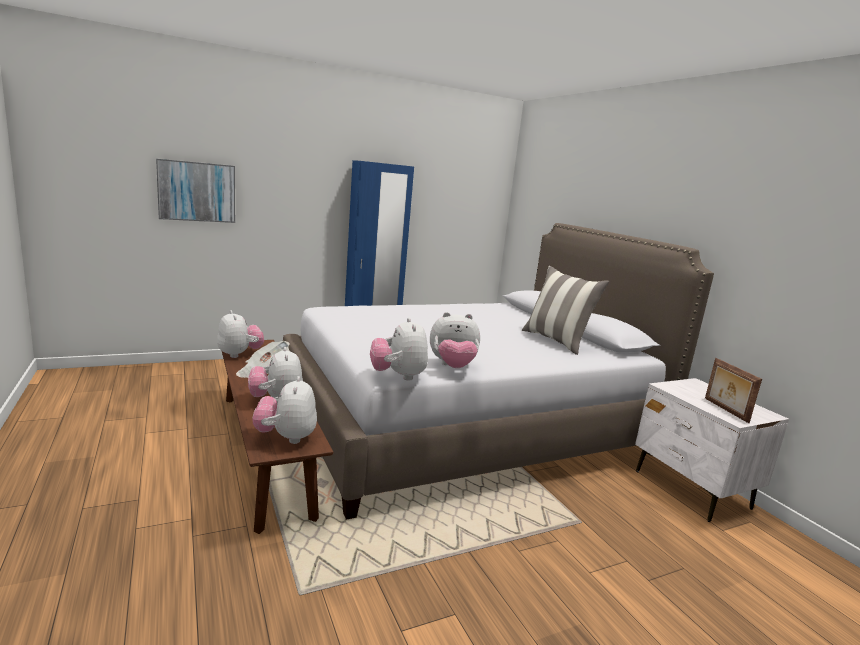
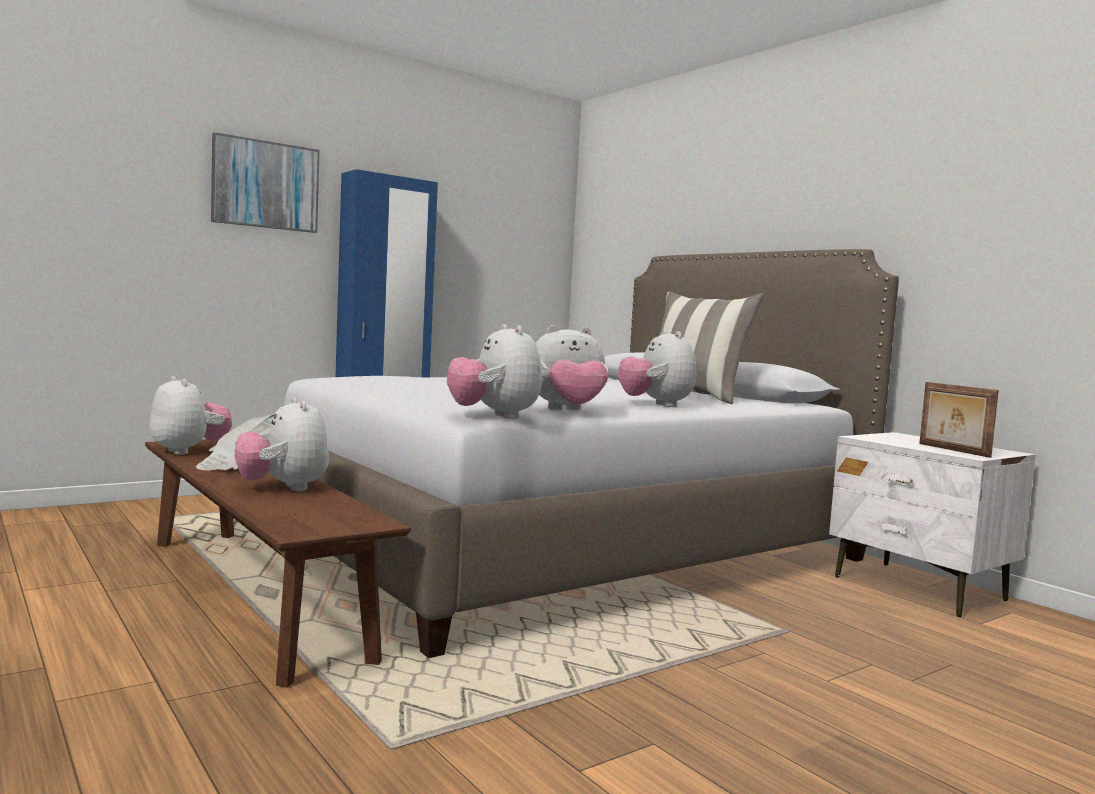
camera: 10 degrees left, 10 degrees down
picture [156,159,235,223] -> picture moved to [211,132,319,233]
plush toy [253,376,317,444] -> plush toy moved to [618,330,697,407]

